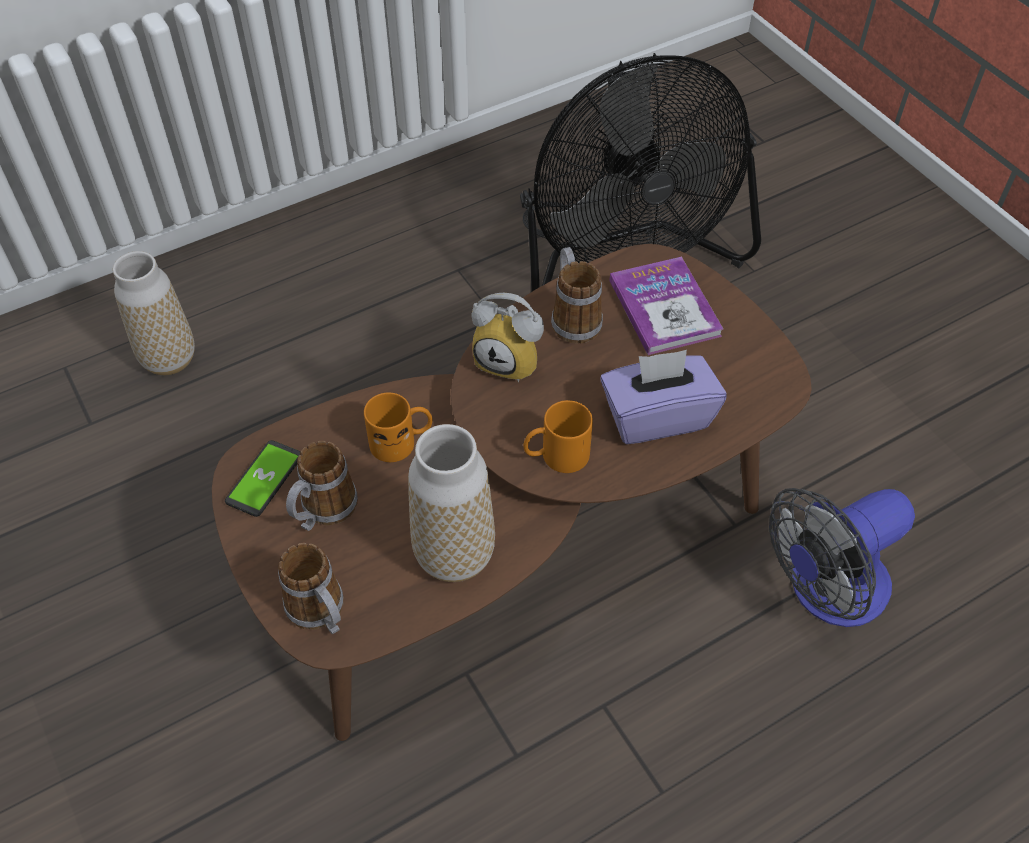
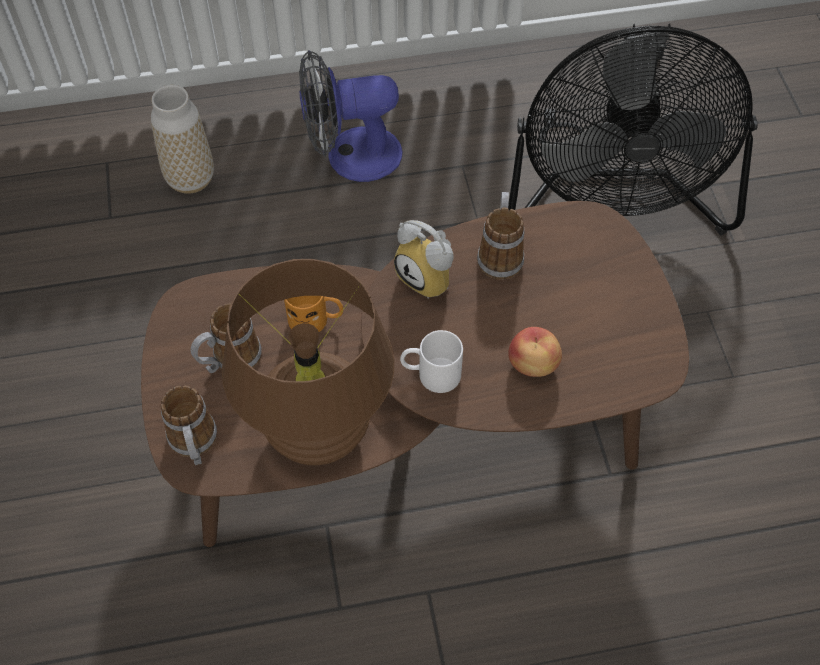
camera: 20 degrees right, 5 degrees up
phone [225,440,300,517] -> none
vase [408,424,495,582] -> brown table lamp [222,259,394,465]
orange mug [523,400,593,473] -> white mug [400,330,463,393]
purple tissue box [600,350,727,444] -> apple [508,327,562,377]
book [609,257,723,355] -> none
fan [769,488,915,627] -> fan moved to [299,50,402,182]

